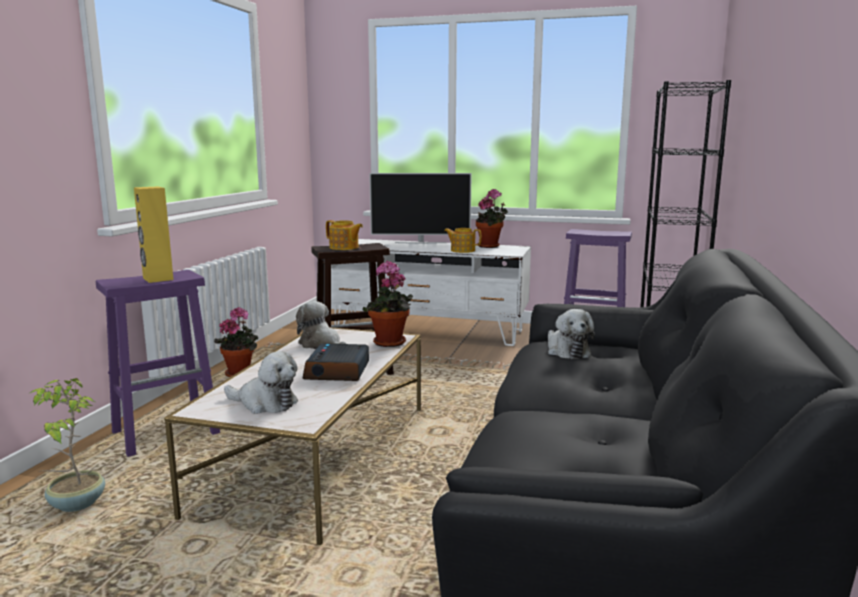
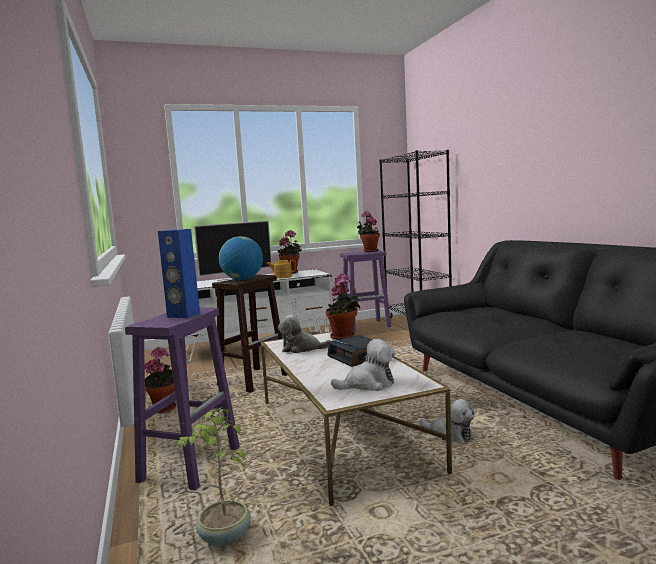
camera: 35 degrees left, 5 degrees down
yellow speaker [134,186,174,283] -> blue speaker [158,229,200,318]
teapot [326,220,363,250] -> globe [219,236,263,280]
plush toy [548,309,595,359] -> plush toy moved to [420,399,475,443]
none -> potted plant [357,211,380,252]

